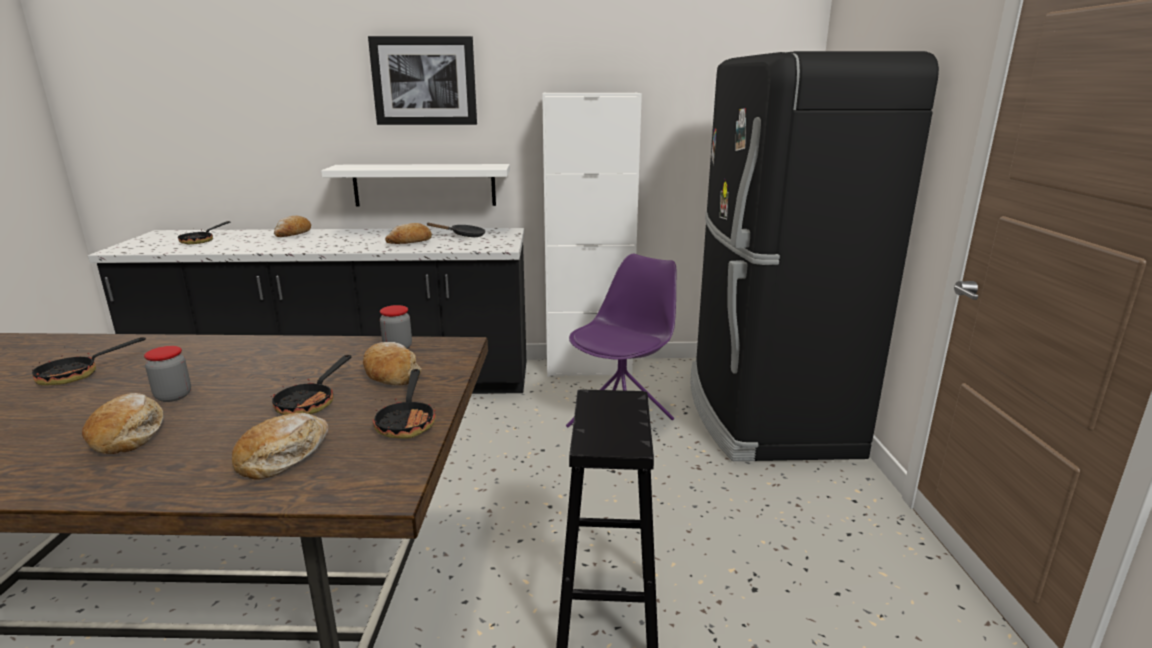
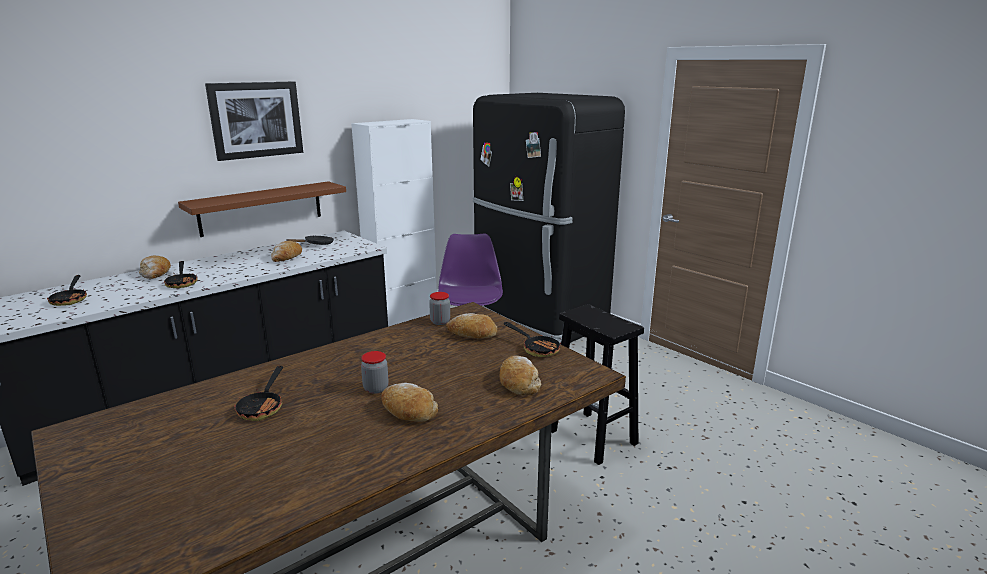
camera: 40 degrees left, 0 degrees up
frying pan [271,355,351,415] -> frying pan moved to [164,261,198,288]
white shelf [321,164,510,206] -> brown shelf [178,181,346,237]

